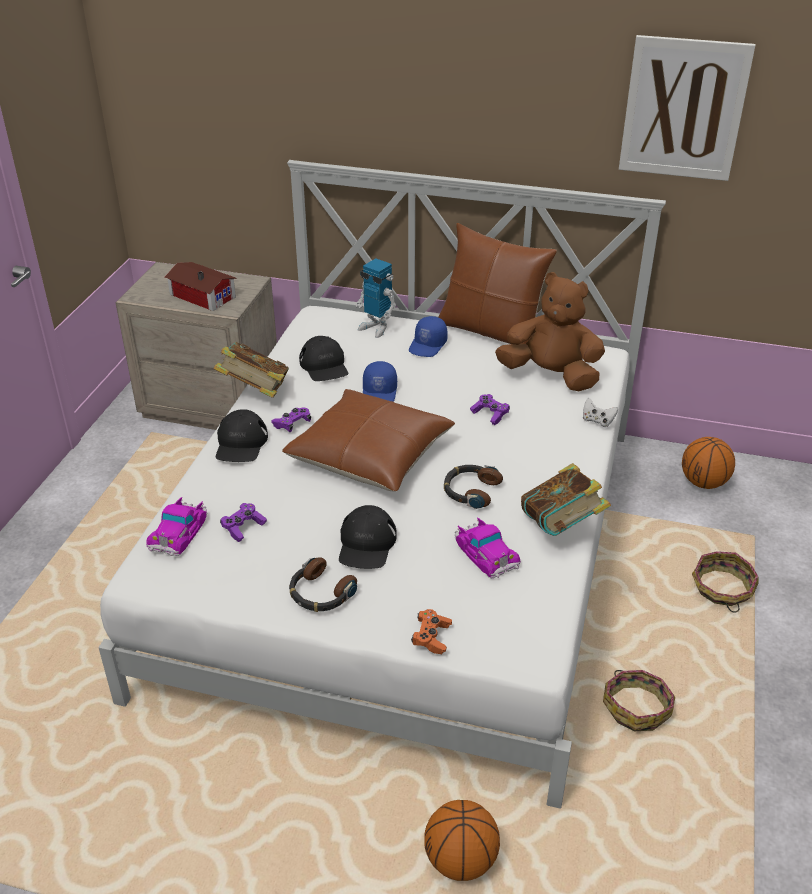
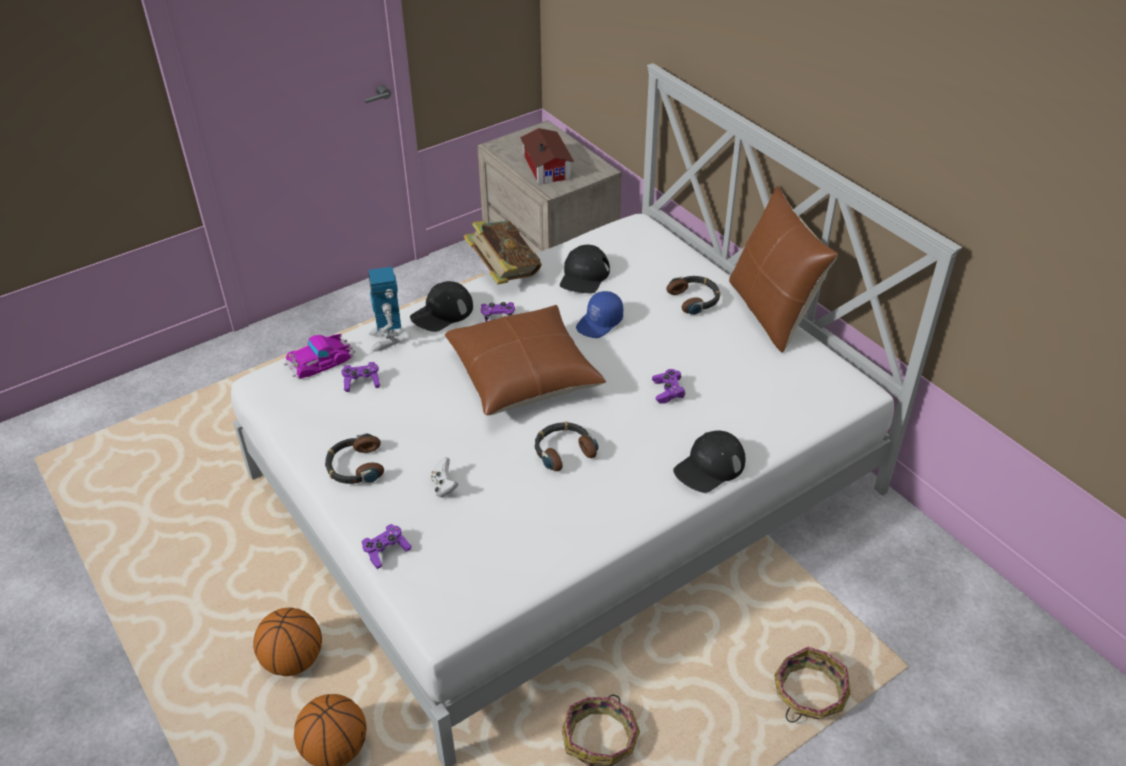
camera: 40 degrees right, 5 degrees up
black cap [339,505,397,569] -> black cap moved to [673,430,746,493]
toy robot [355,258,396,338] -> toy robot moved to [368,267,401,352]
blue cap [409,316,447,357] -> headphones [666,276,720,315]
orange game controller [411,609,452,654] -> purple game controller [362,524,412,569]
toy car [455,518,520,578] -> none
brown plush toy [495,272,605,391] -> none
book [521,463,611,536] -> none
white game controller [583,398,618,427] -> white game controller moved to [430,457,458,497]
picture [619,35,755,181] -> none
basketball [682,437,735,489] -> basketball moved to [253,608,322,676]

